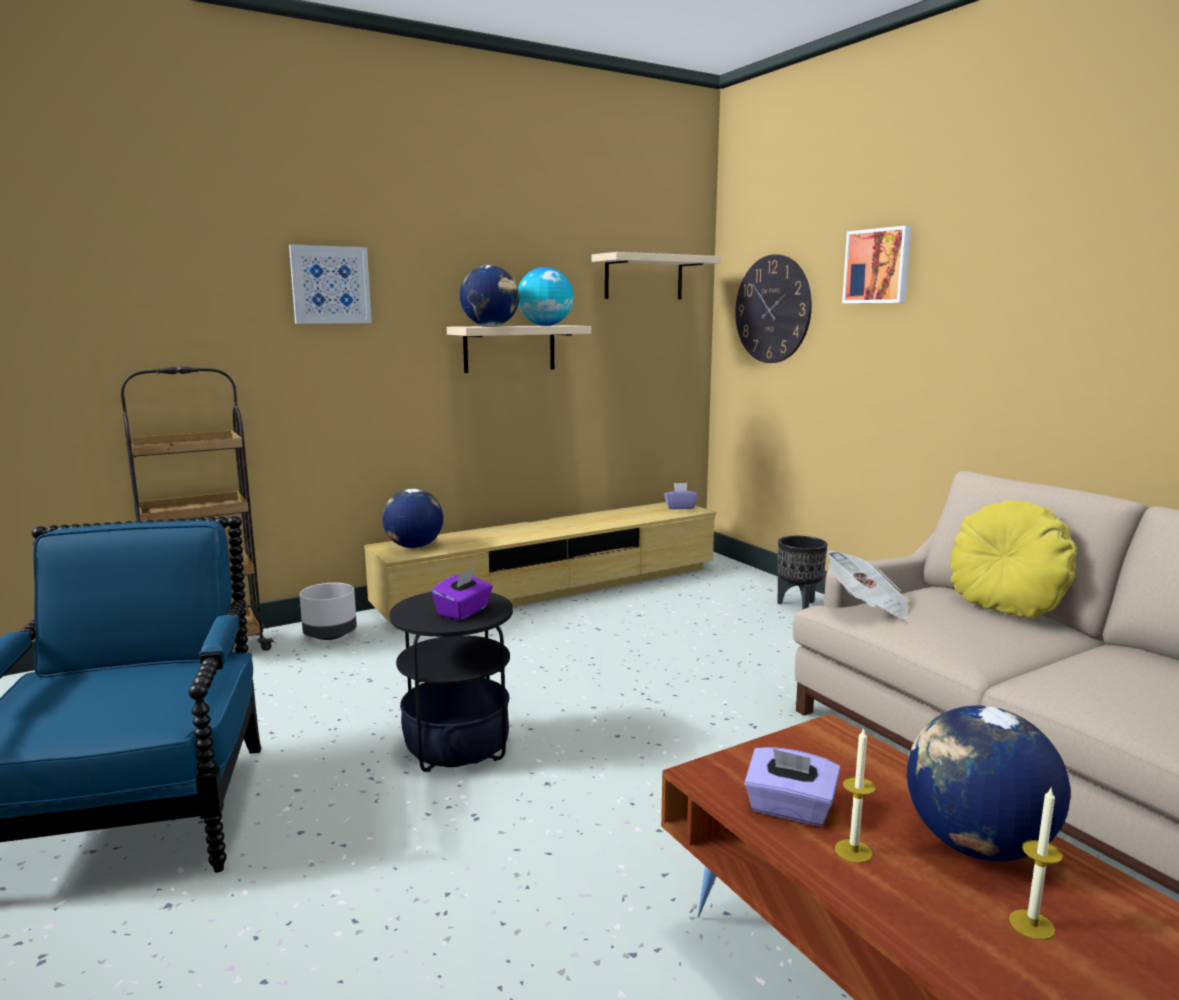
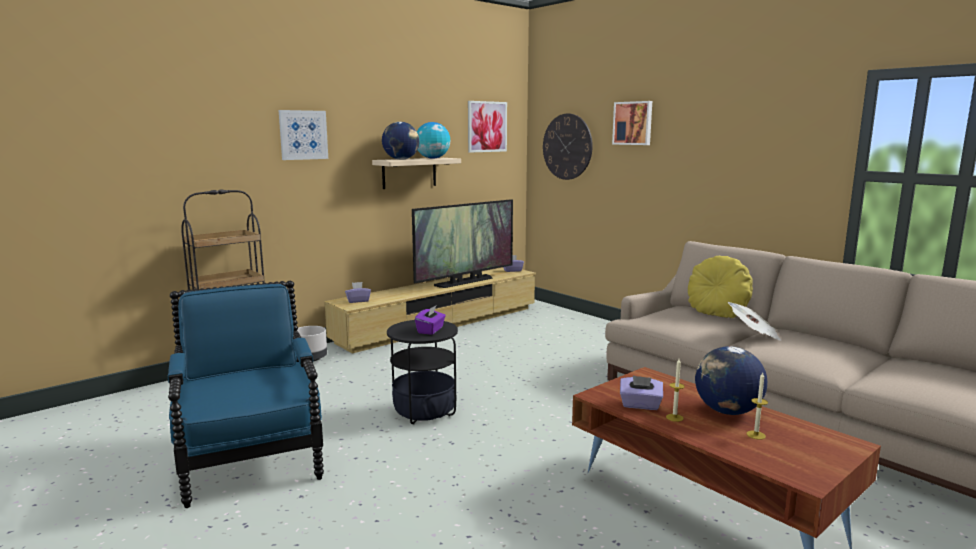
camera: 10 degrees left, 0 degrees up
globe [383,489,443,548] -> purple tissue box [345,282,371,303]
beige shelf [591,252,721,299] -> picture [468,101,507,153]
black planter [778,536,827,610] -> none
newspaper [827,550,909,620] -> newspaper moved to [728,302,781,341]
none -> television [412,199,513,288]

